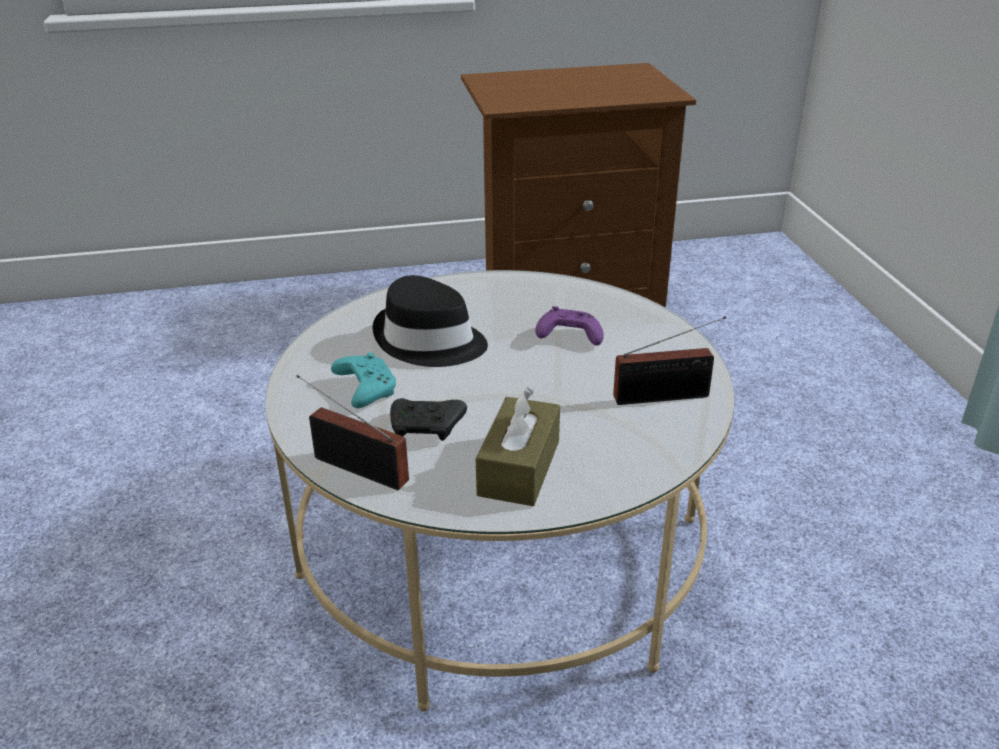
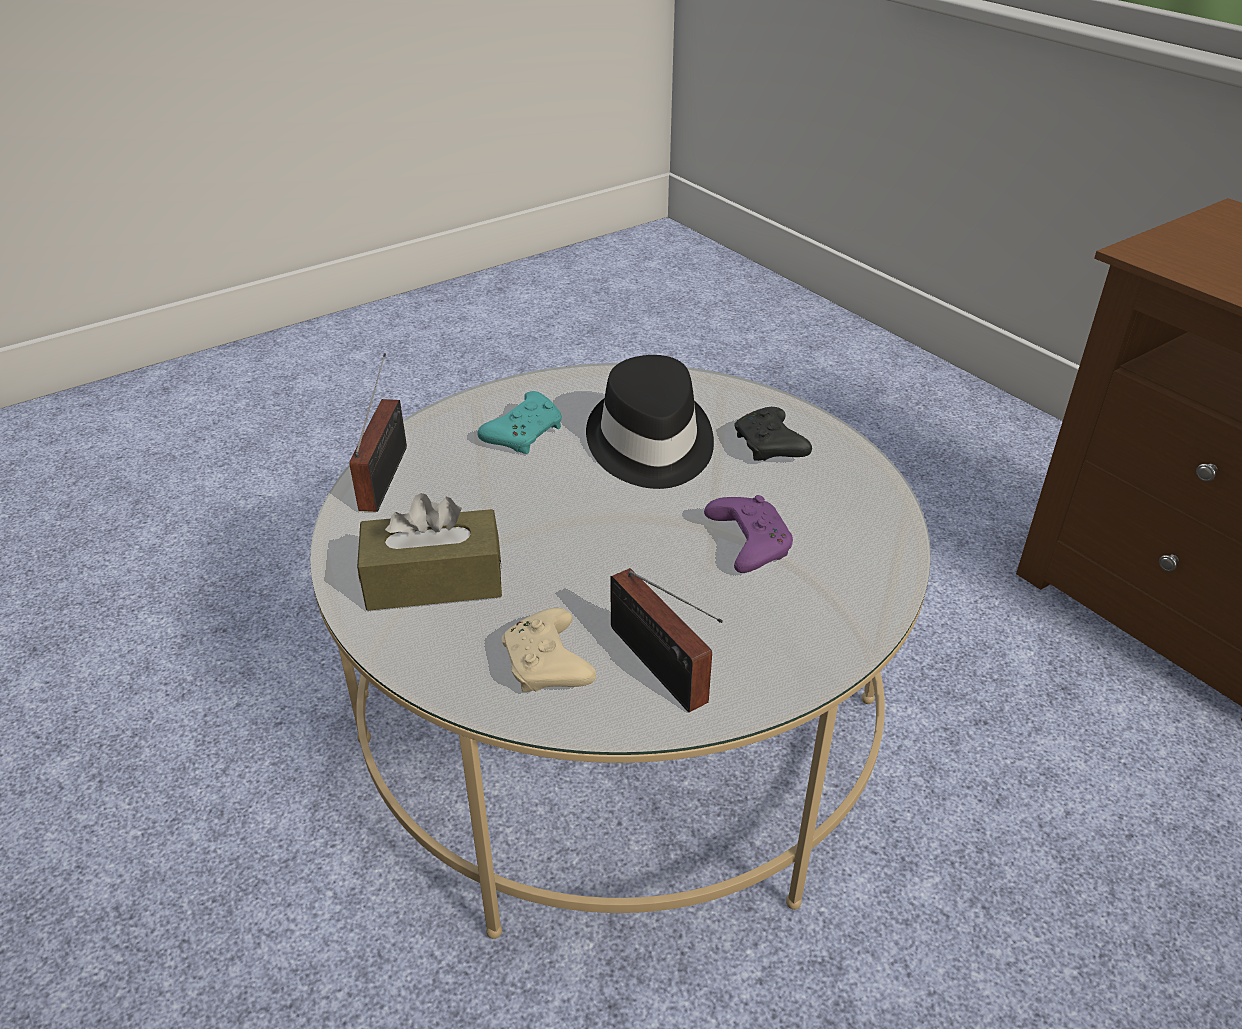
camera: 65 degrees right, 5 degrees up
black game controller [390,398,467,441] -> black game controller moved to [734,407,812,461]
none -> beige game controller [502,608,596,692]

